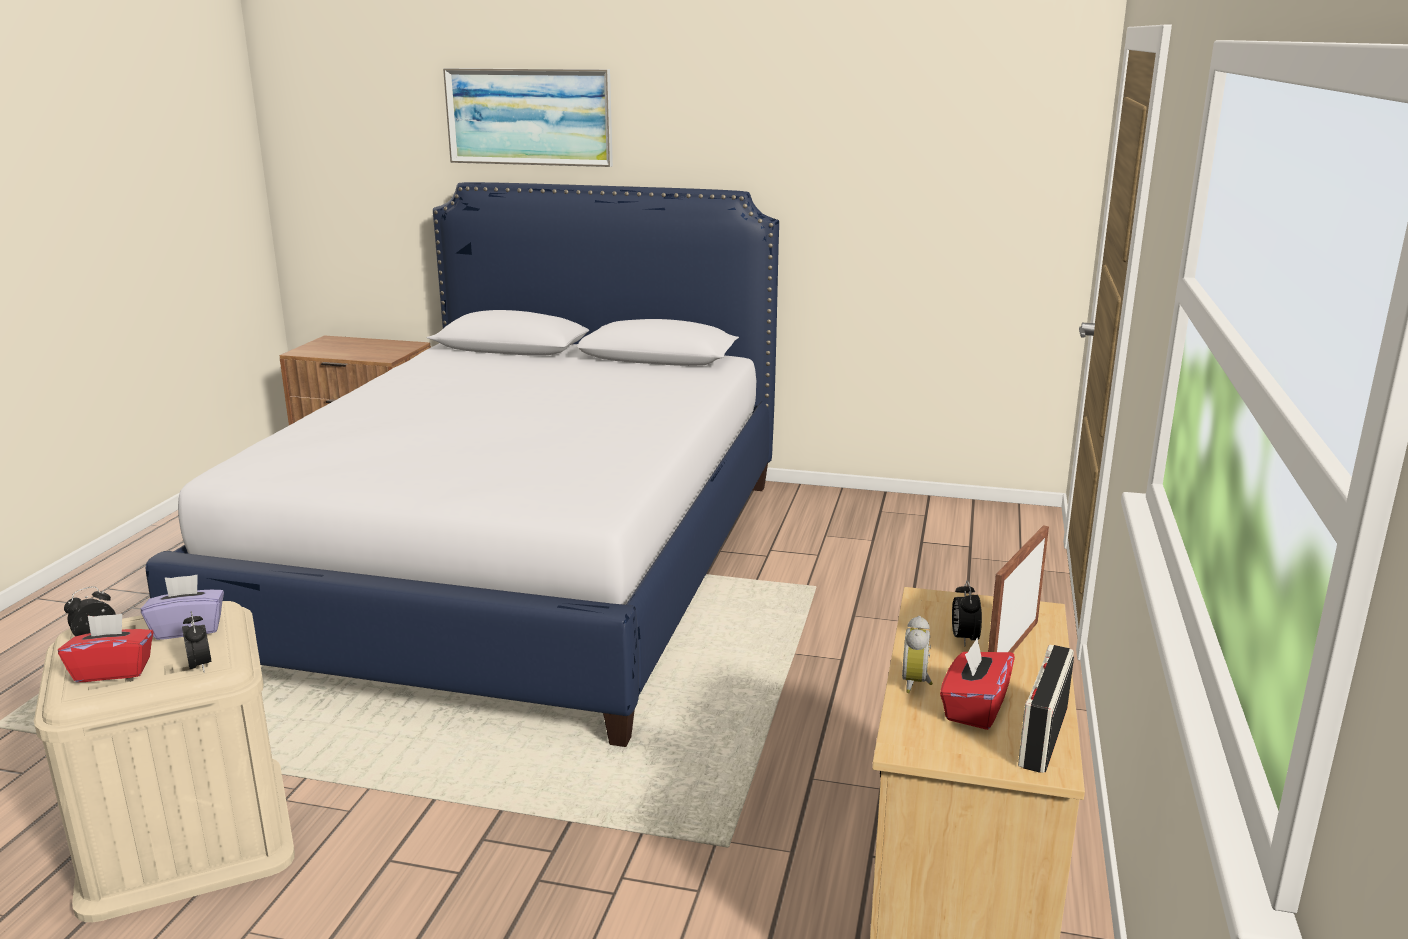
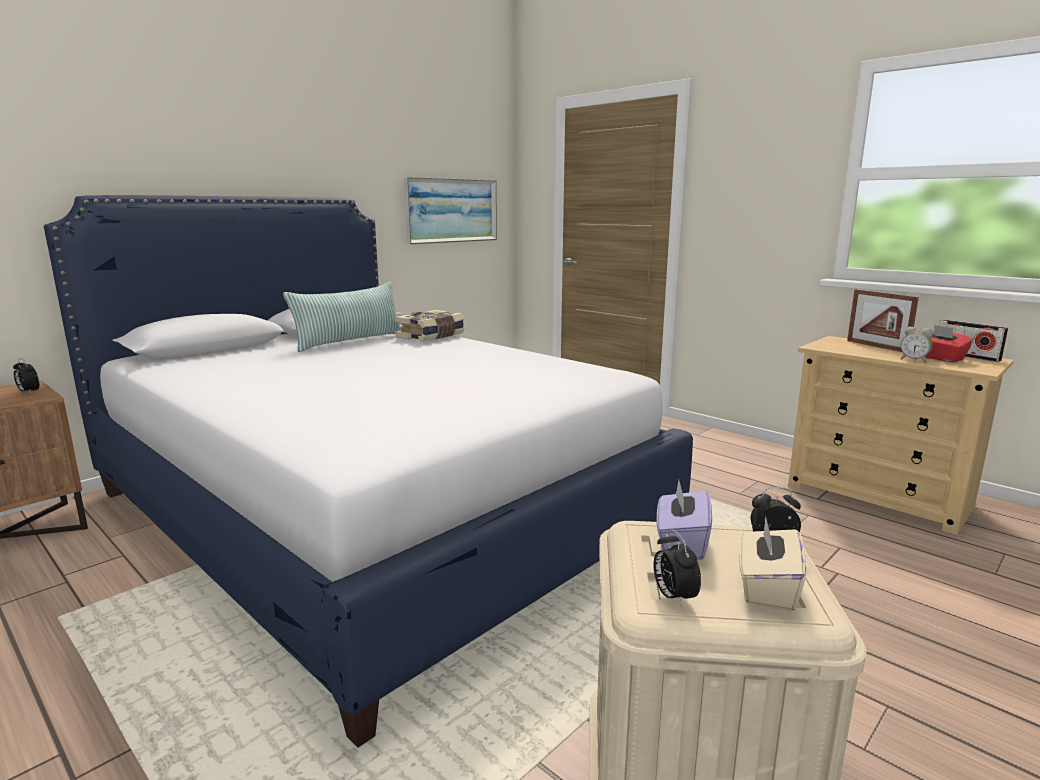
camera: 60 degrees left, 5 degrees down
red tissue box [58,614,154,682] -> beige tissue box [739,516,806,611]
picture [443,68,613,167] -> picture moved to [404,177,497,244]
alarm clock [952,581,982,646] -> alarm clock moved to [13,358,39,394]
none -> pillow [283,282,402,352]
none -> book [394,310,465,342]

